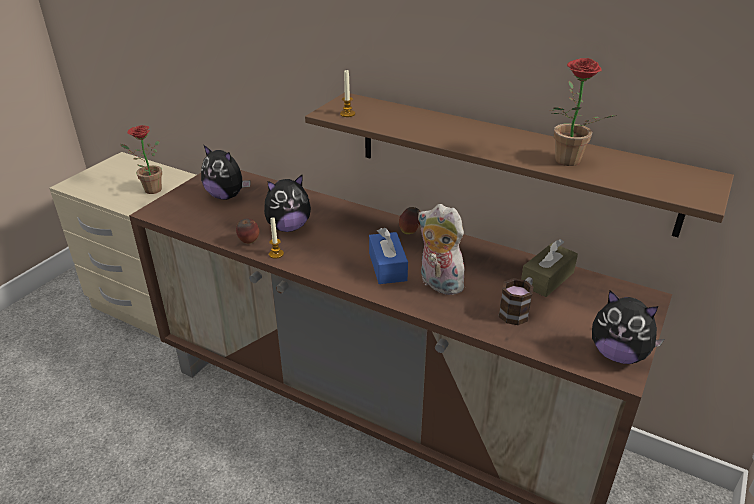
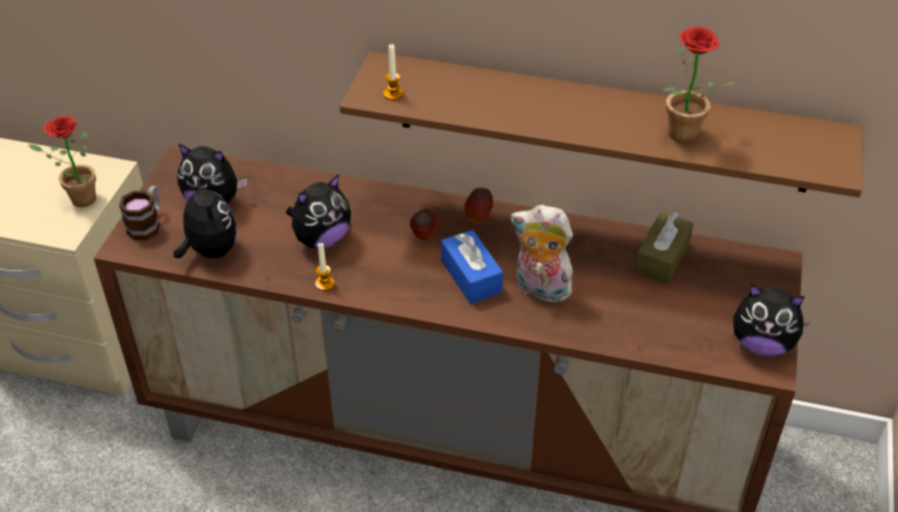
camera: 15 degrees left, 10 degrees up
apple [236,218,259,244] -> apple moved to [410,209,438,240]
mug [499,277,533,325] -> mug moved to [119,186,160,240]
none -> plush toy [173,176,237,258]

